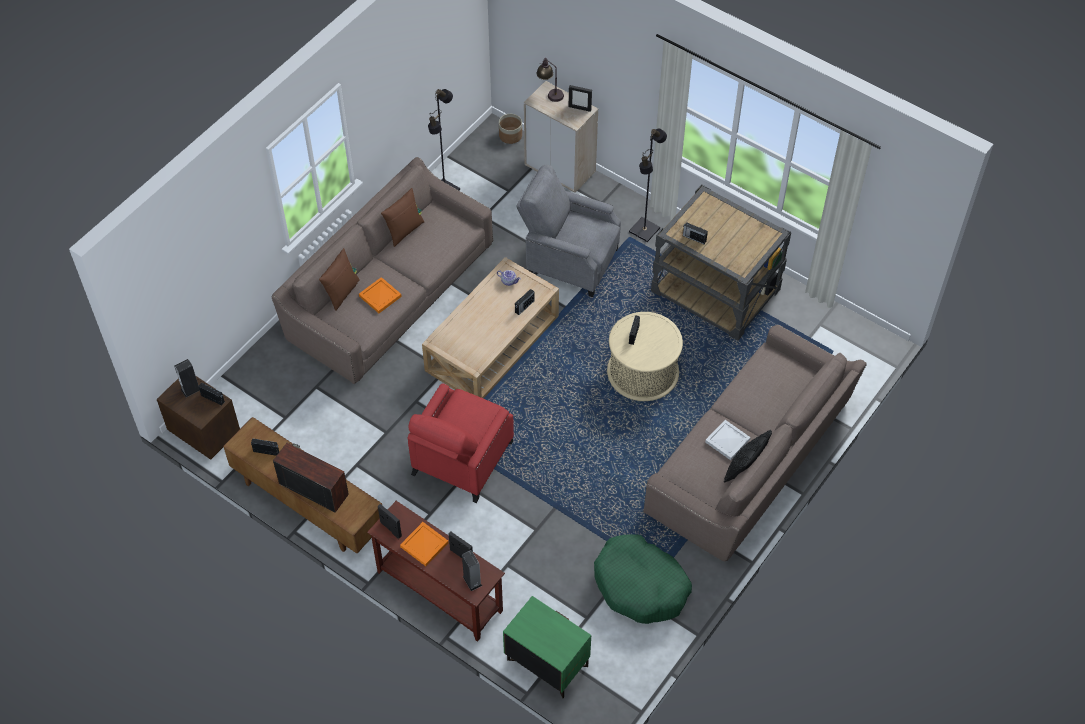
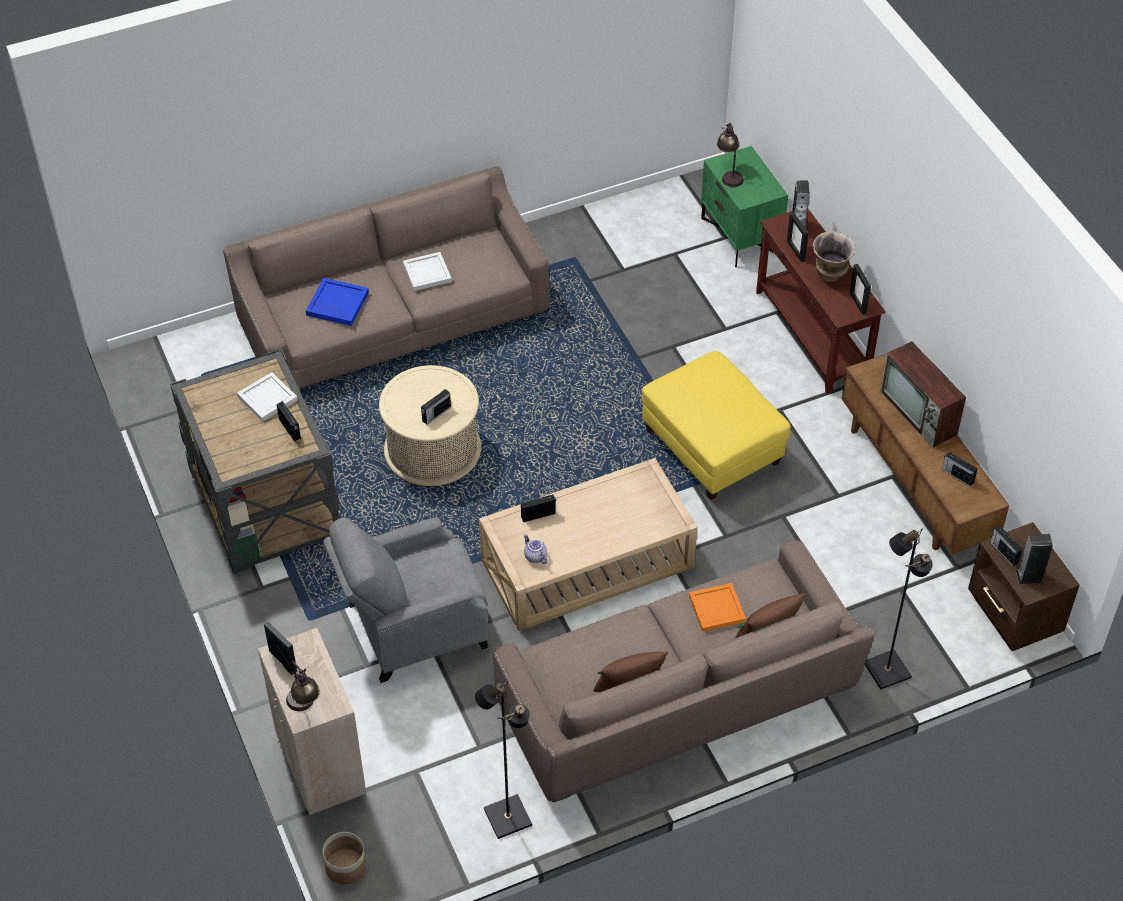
camera: 150 degrees left, 5 degrees down
orange tray [400,522,448,566] -> vase [813,231,856,282]
red armchair [407,383,514,503] -> yellow ottoman [642,351,791,500]
grey armchair [516,165,621,297] -> grey armchair turned 105 degrees clockwise [323,517,488,683]
green dog bed [594,534,692,624] -> none
black floor lamp [629,129,667,242] -> black floor lamp moved to [865,528,933,690]
black pillow [724,430,772,482] -> none
none -> white tray [237,372,298,422]
none -> blue tray [306,278,369,326]
none -> table lamp [717,123,744,187]

